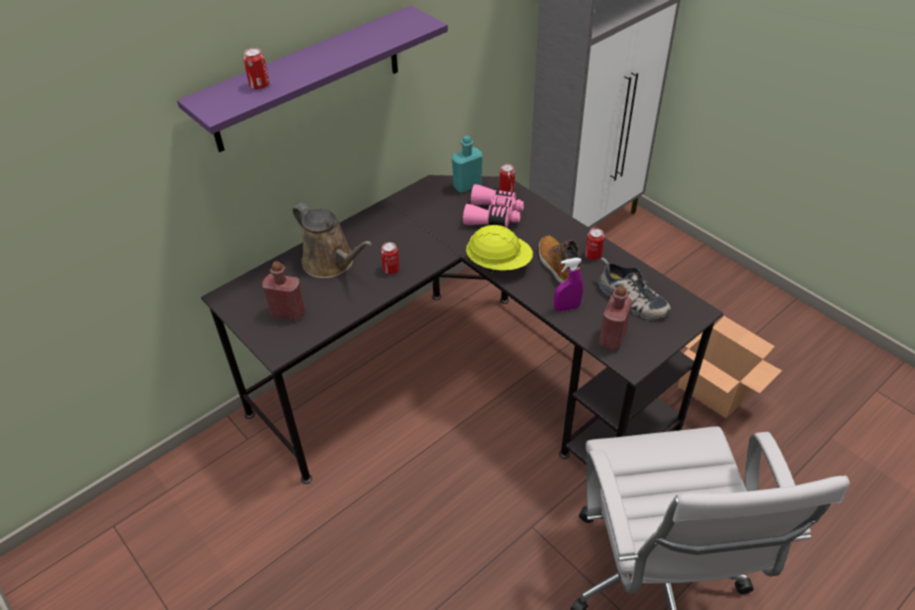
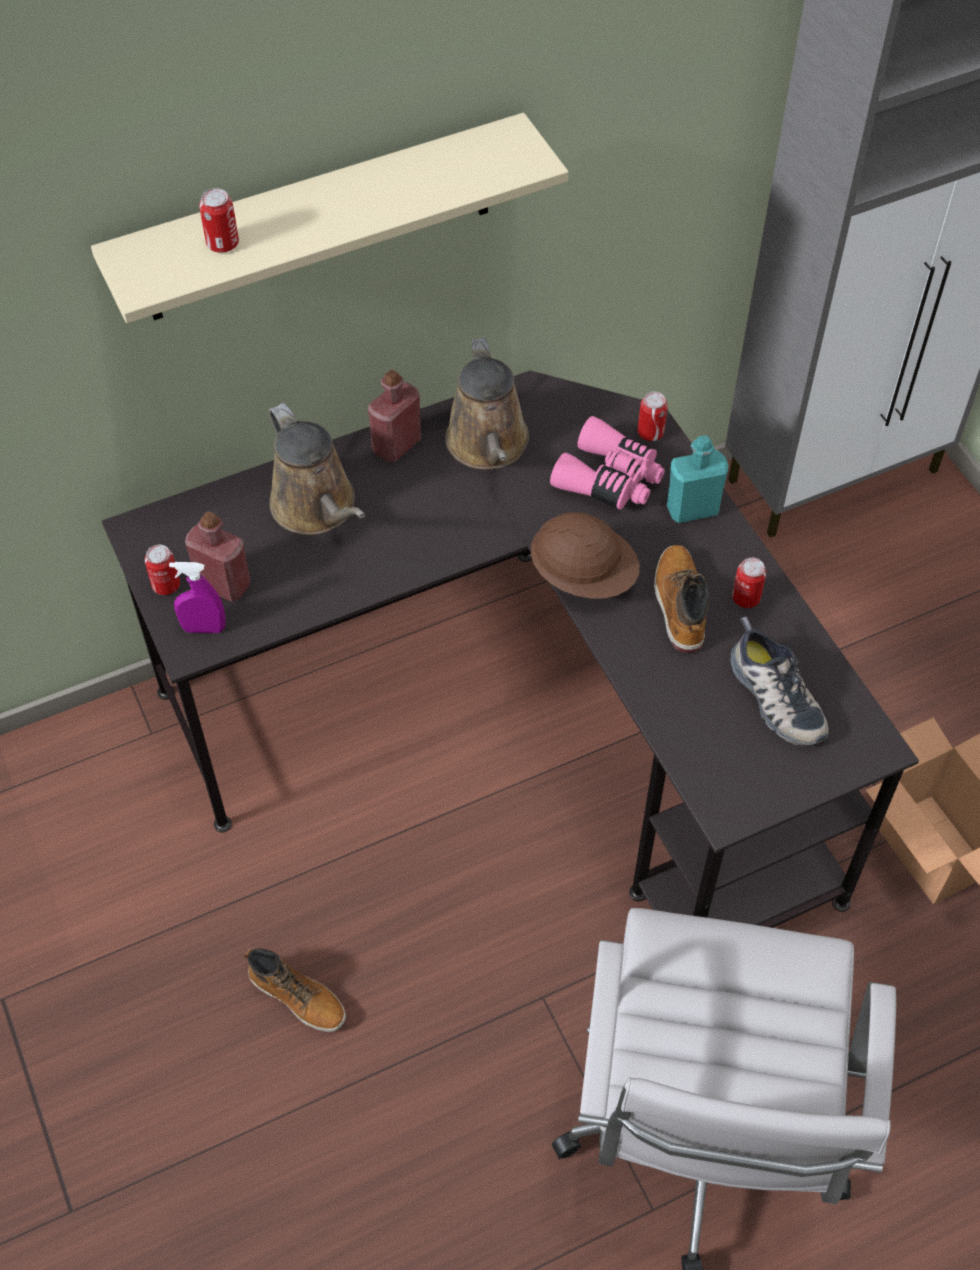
camera: 15 degrees right, 10 degrees up
purple shelf [177,6,448,152] -> beige shelf [91,113,568,323]
can [381,242,400,274] -> can moved to [145,544,180,595]
turquoise bottle [452,136,483,193] -> turquoise bottle moved to [667,435,729,523]
yellow hard hat [466,225,533,273] -> brown hard hat [531,512,639,598]
purple spray bottle [554,258,583,312] -> purple spray bottle moved to [169,562,225,633]
red bottle [599,285,632,350] -> red bottle moved to [368,370,421,462]
none -> boot [244,948,346,1032]
none -> brown watering can [445,337,529,470]

